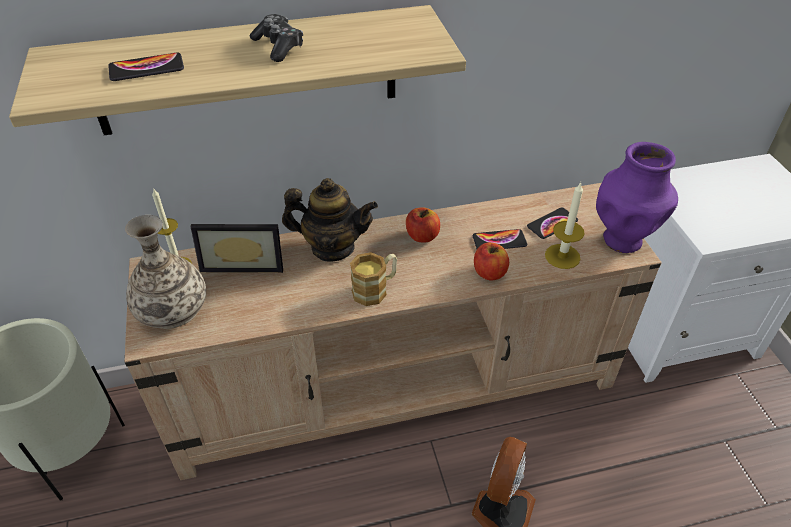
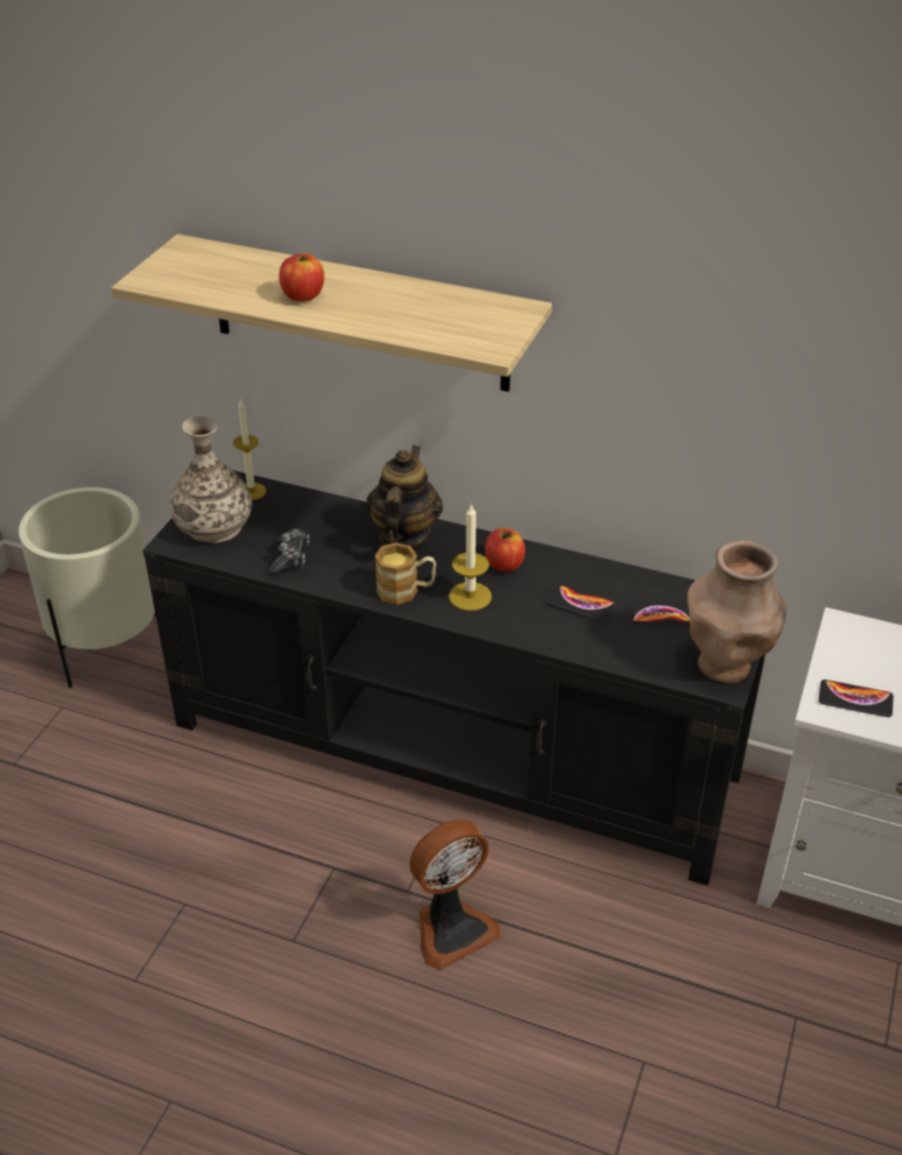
camera: 35 degrees right, 5 degrees down
phone [108,53,184,81] -> phone moved to [819,680,893,717]
beige tv stand [124,183,662,480] -> black tv stand [143,470,766,886]
picture frame [190,224,283,273] -> none
game controller [249,14,303,62] -> game controller moved to [268,528,309,575]
teapot [282,178,378,261] -> teapot turned 120 degrees counterclockwise [367,445,443,548]
apple [474,242,509,280] -> apple moved to [279,253,324,302]
candle [545,182,585,269] -> candle moved to [449,503,492,611]
purple vase [596,142,678,253] -> brown vase [687,540,787,683]

